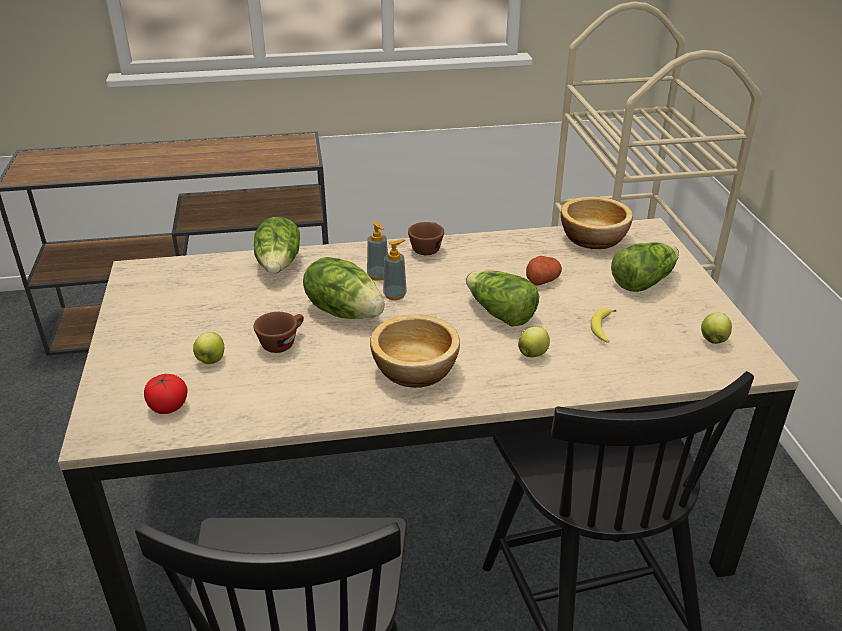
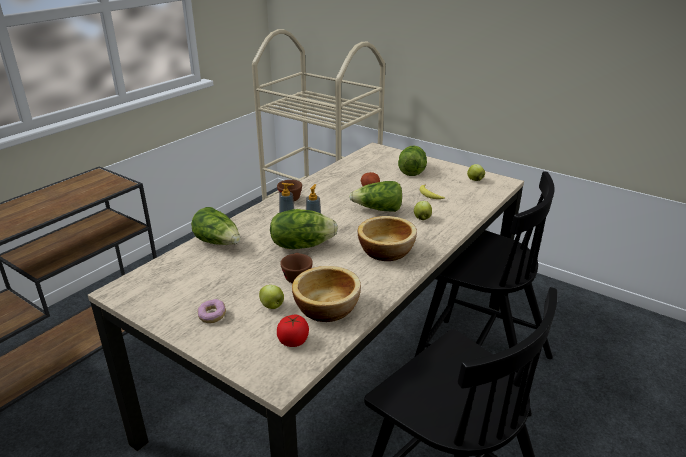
camera: 45 degrees left, 5 degrees down
bowl [561,196,633,249] -> bowl moved to [292,266,361,322]
none -> donut [197,299,226,323]

